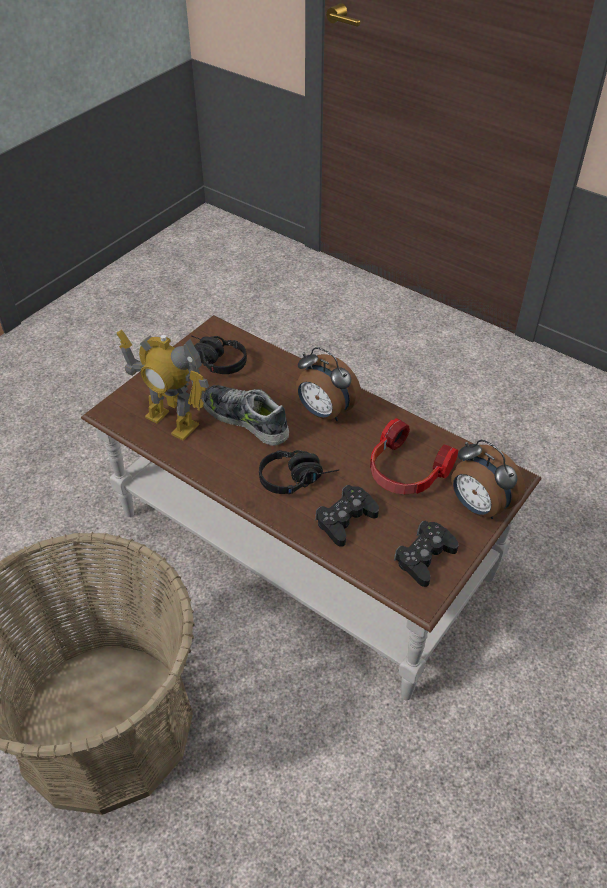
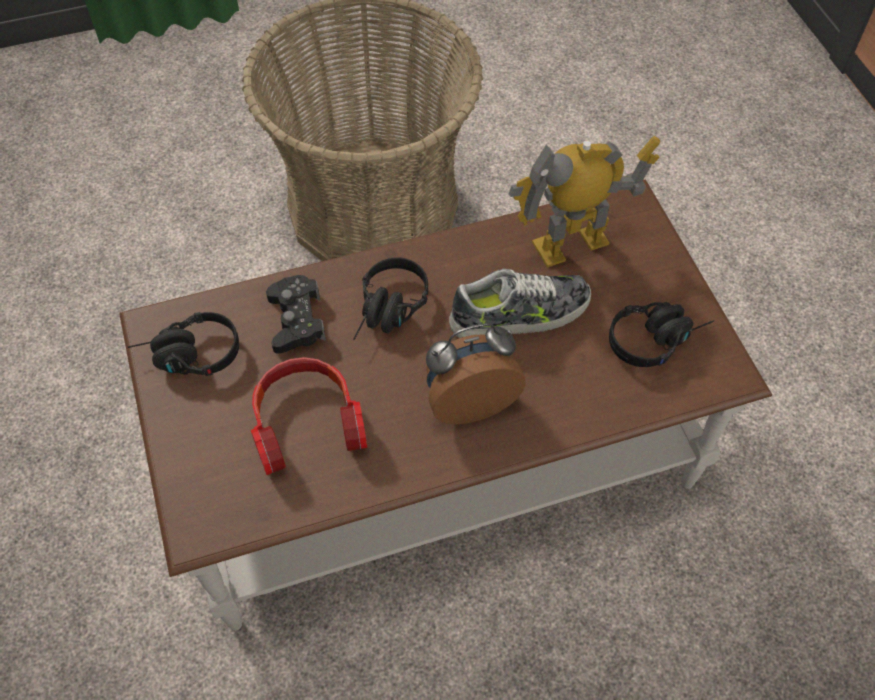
camera: 125 degrees right, 10 degrees up
black game controller [394,521,458,587] -> black headphones [128,312,239,376]
alarm clock [451,440,525,519] -> none

